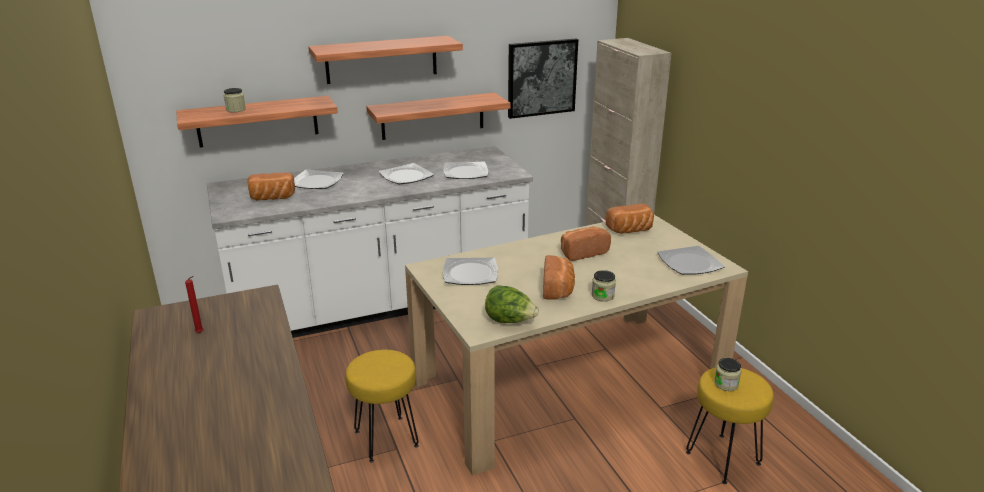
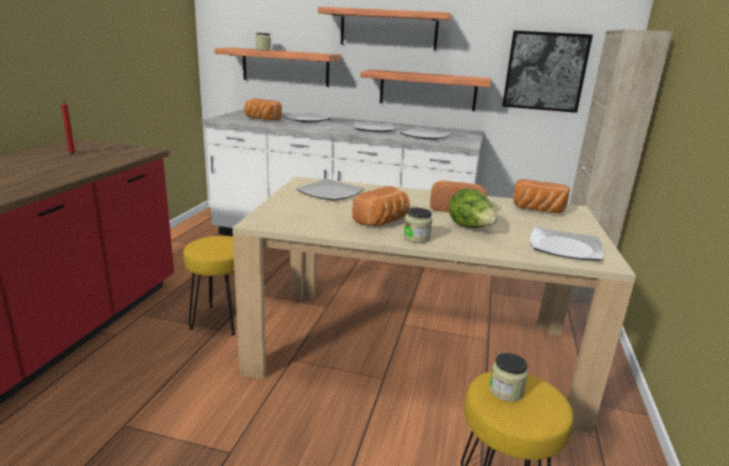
camera: 35 degrees right, 5 degrees down
lettuce [485,285,539,323] -> lettuce moved to [449,188,497,228]

